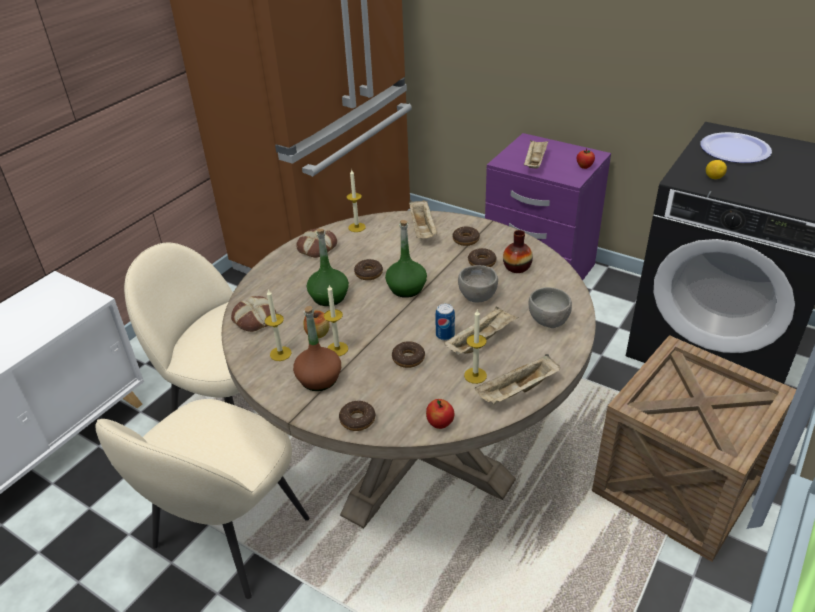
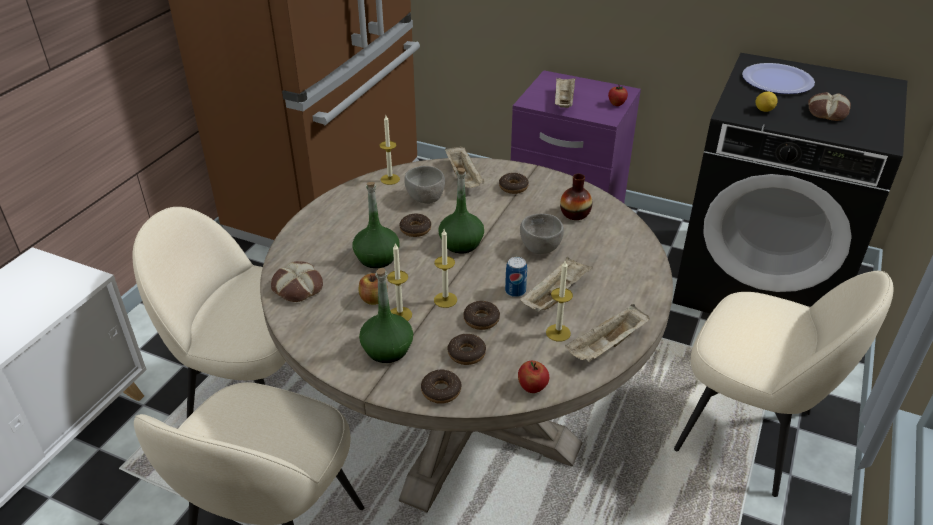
camera: 10 degrees left, 0 degrees up
candle [265,290,292,361] -> candle moved to [434,229,457,308]
brown bottle [293,306,341,391] -> green bottle [359,268,413,363]
bread [296,228,337,258] -> bread moved to [808,92,851,121]
donut [468,248,496,267] -> donut moved to [447,334,486,365]
grey bowl [529,287,572,328] -> grey bowl moved to [404,166,445,204]
crate [592,335,796,562] -> beige chair [674,271,894,497]

